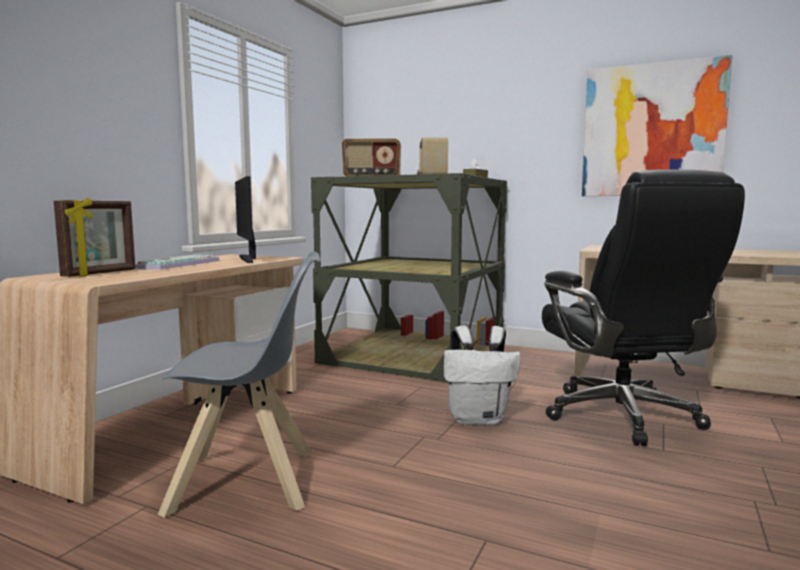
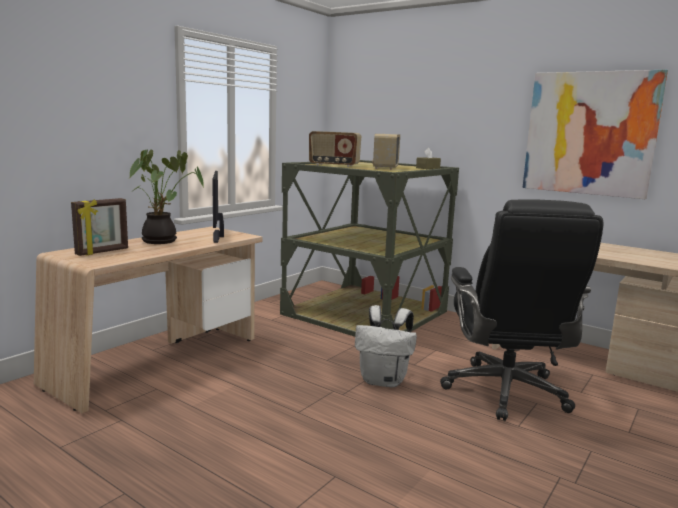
camera: 10 degrees right, 5 degrees up
keyboard [135,254,220,270] -> potted plant [129,149,204,244]
grey chair [158,251,320,518] -> none

